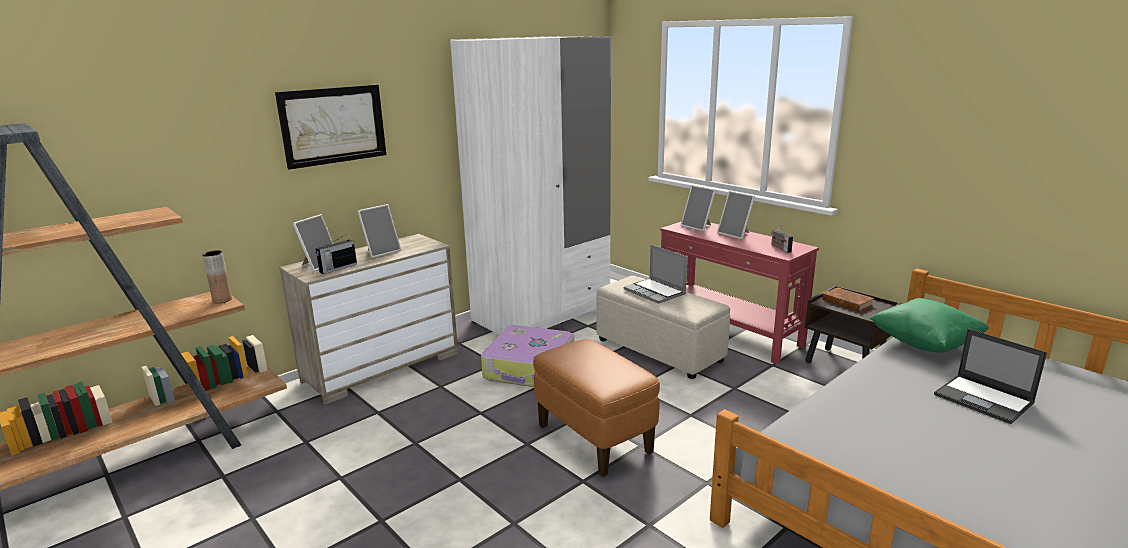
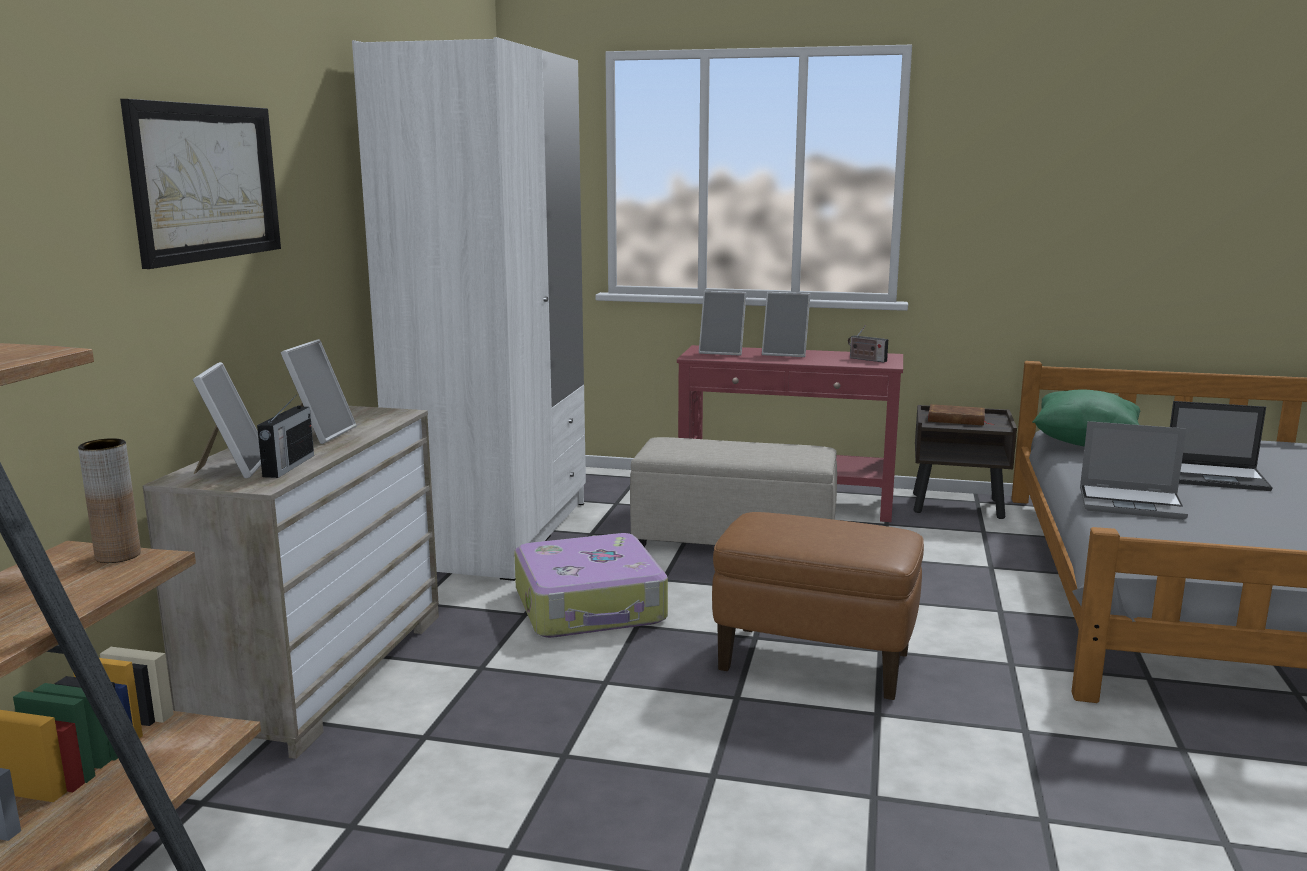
camera: 35 degrees left, 5 degrees down
laptop [624,245,687,304] -> laptop moved to [1080,421,1188,520]

